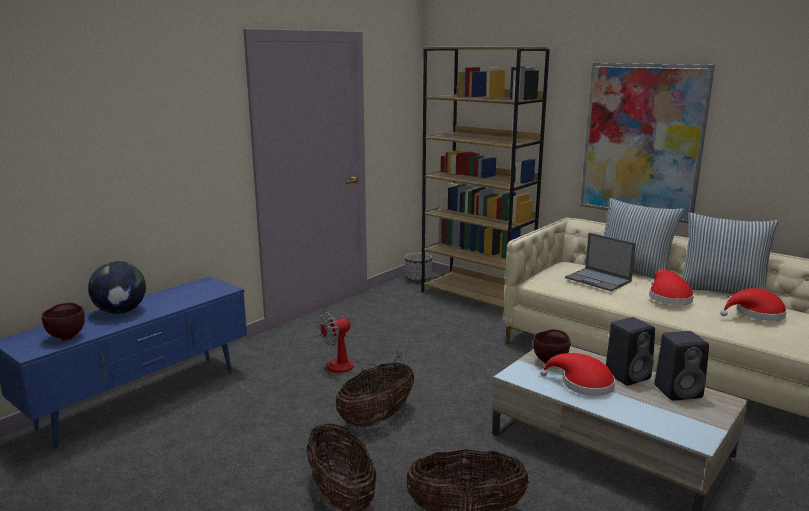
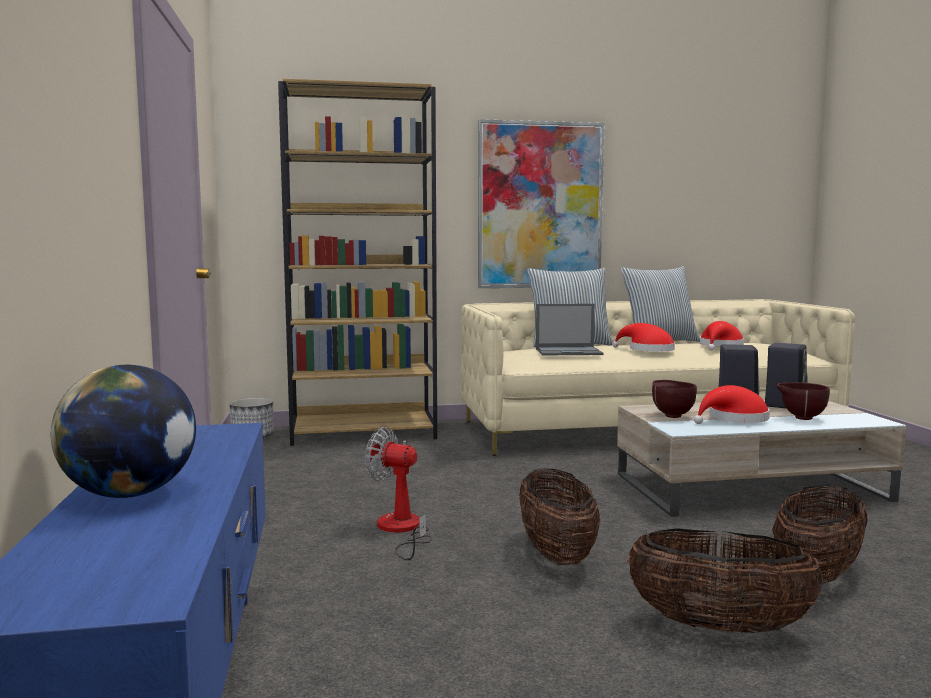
camera: 50 degrees left, 10 degrees down
brown bowl [41,303,85,340] -> brown bowl moved to [777,383,830,420]
fan [319,312,402,378] -> fan turned 105 degrees clockwise [365,427,432,560]

